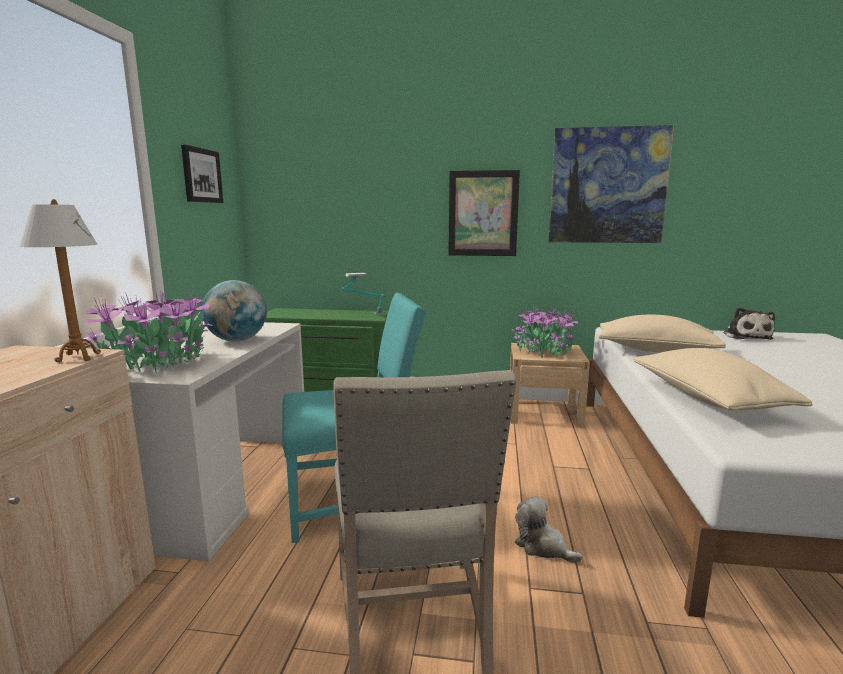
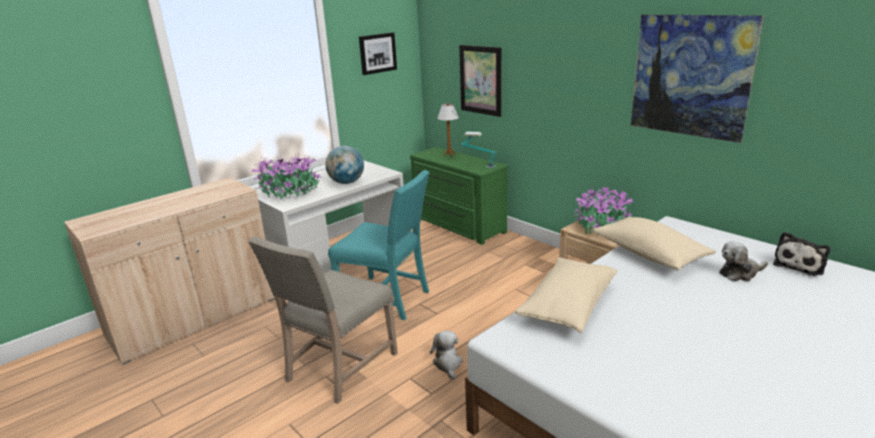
camera: 40 degrees right, 10 degrees up
table lamp [19,199,101,362] -> table lamp moved to [437,103,459,157]
picture [448,170,520,256] -> picture moved to [459,45,501,117]
none -> plush toy [719,241,768,281]

